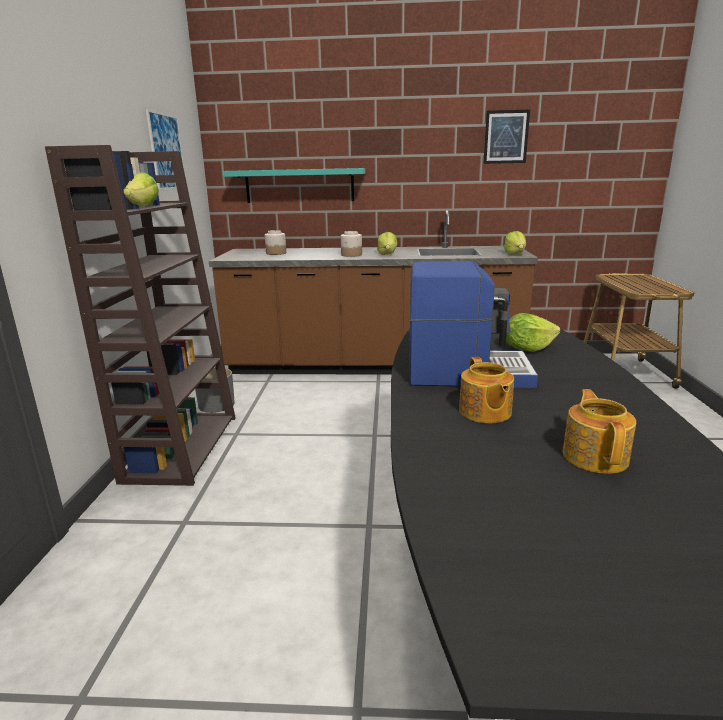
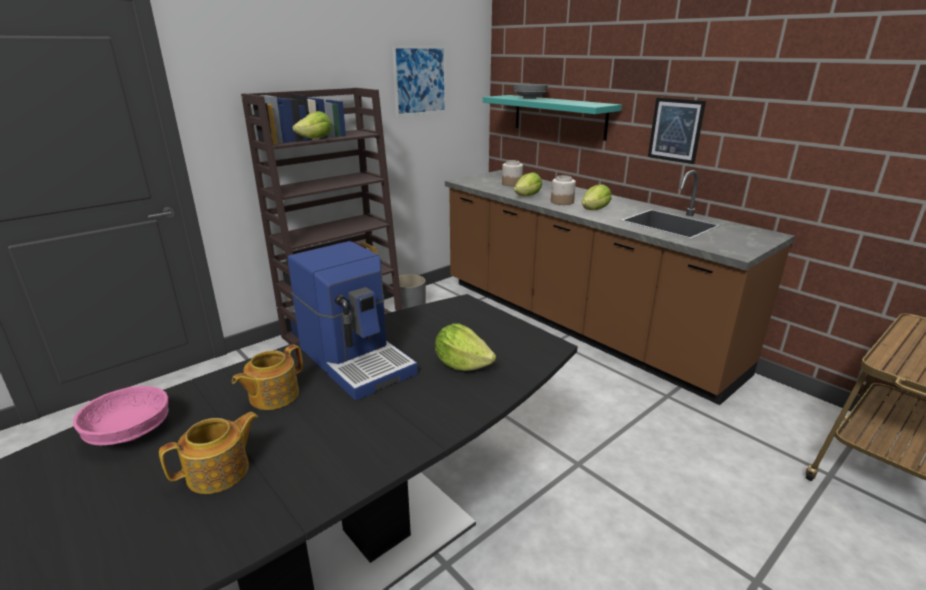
camera: 45 degrees right, 5 degrees up
picture [483,110,530,164] -> picture moved to [648,98,706,164]
lettuce [504,231,526,255] -> lettuce moved to [514,172,542,196]
none -> pink bowl [73,386,169,445]
none -> grey bowl [513,84,548,99]

